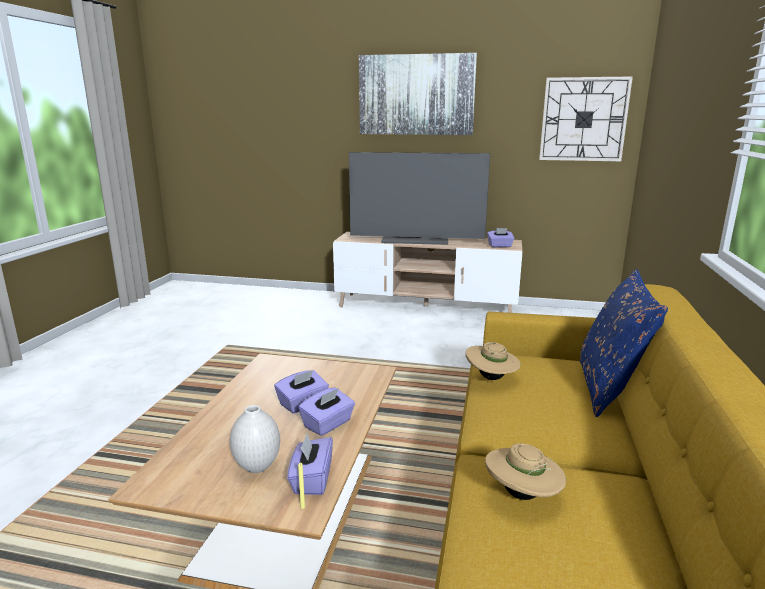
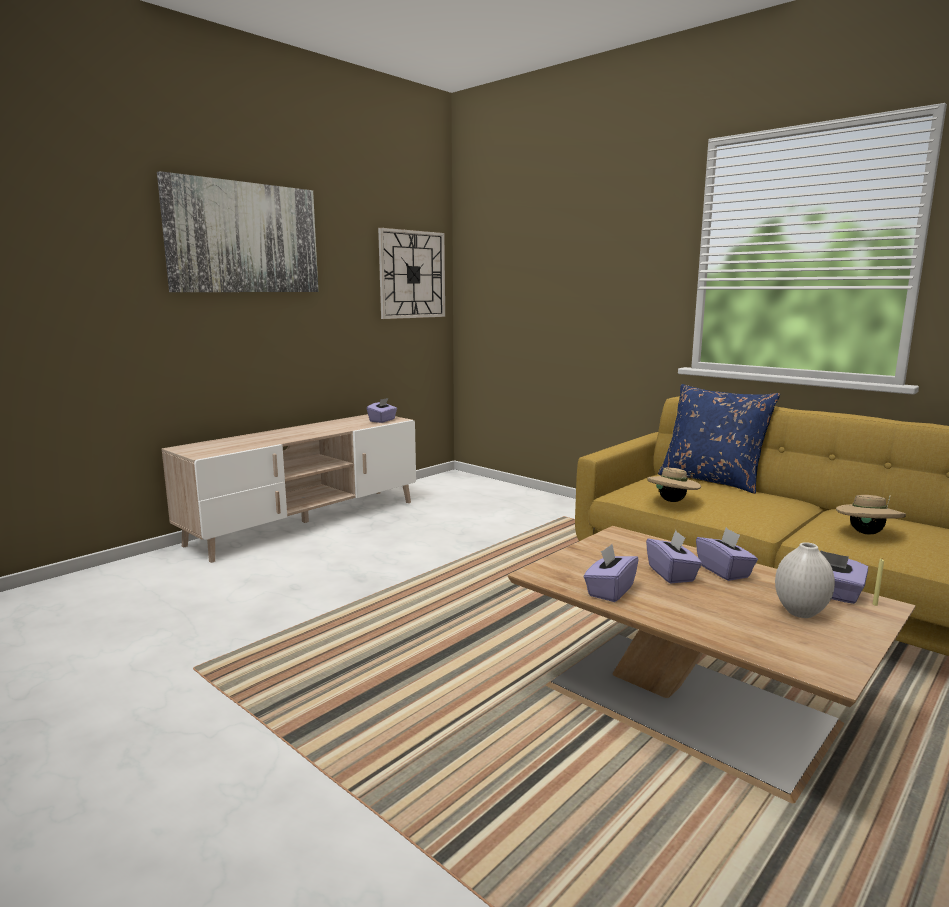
camera: 60 degrees left, 5 degrees down
television [349,152,490,245] -> none
none -> purple tissue box [584,544,639,602]

